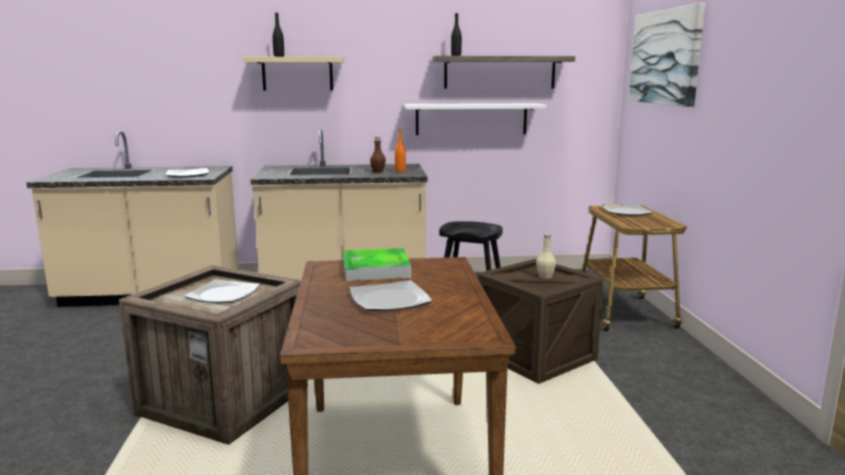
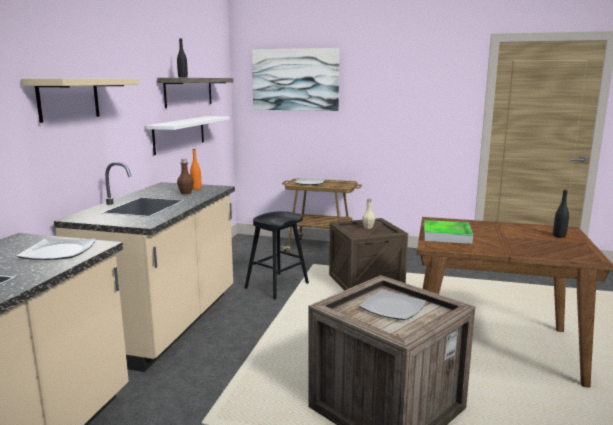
camera: 70 degrees left, 0 degrees up
black bottle [272,13,284,57] -> black bottle moved to [553,189,569,238]
plate [350,280,432,311] -> none

